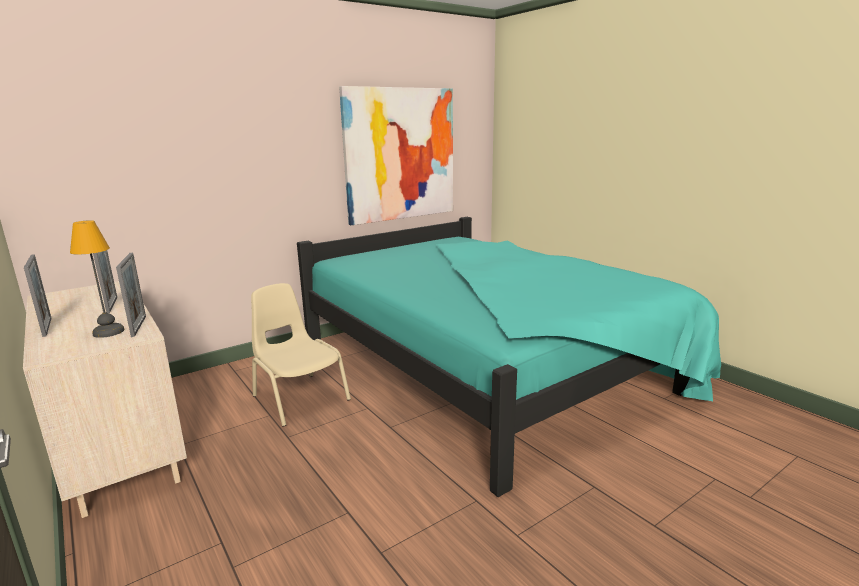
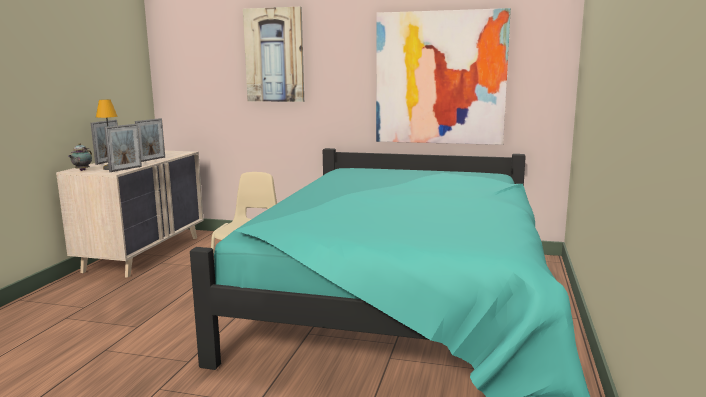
camera: 50 degrees right, 5 degrees down
none -> teapot [68,143,92,171]
none -> picture [243,7,304,102]

